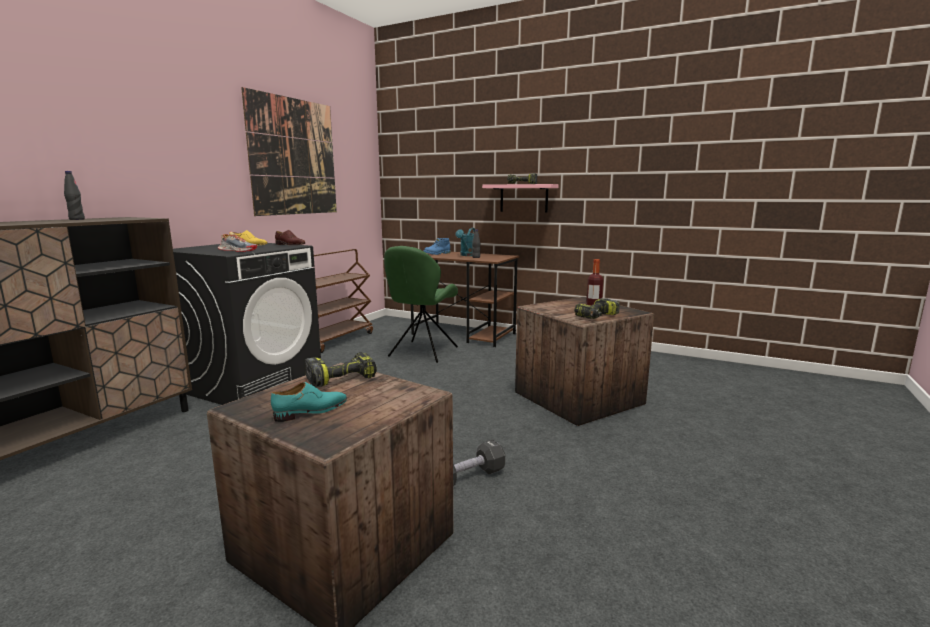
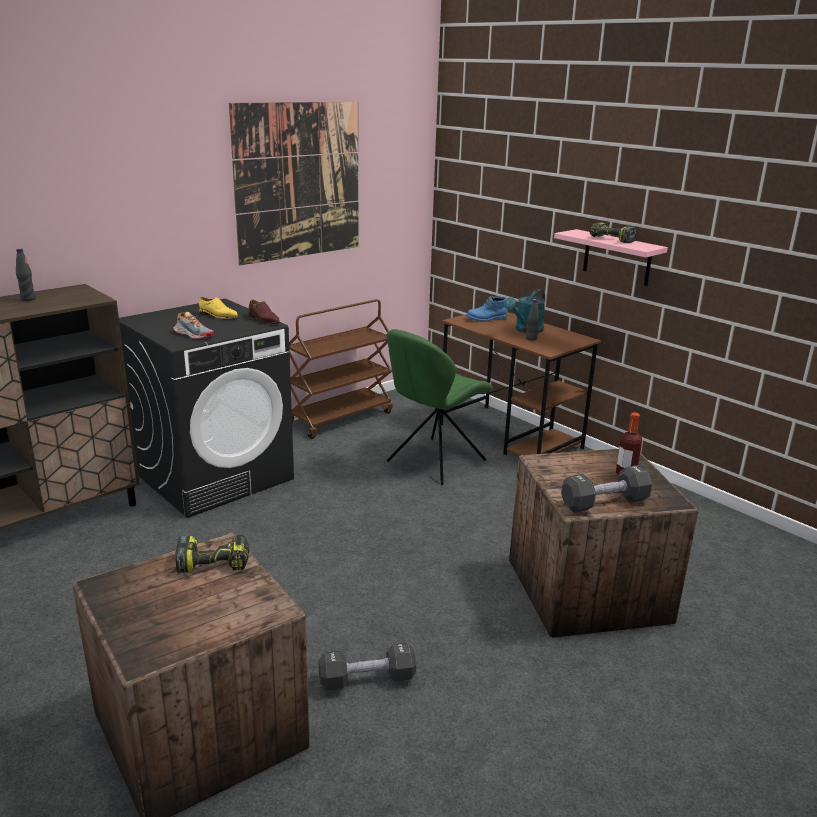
camera: 20 degrees right, 10 degrees up
turquoise shoe [271,382,347,422] -> none
power drill [574,298,620,319] -> black dumbbell [561,465,652,513]

